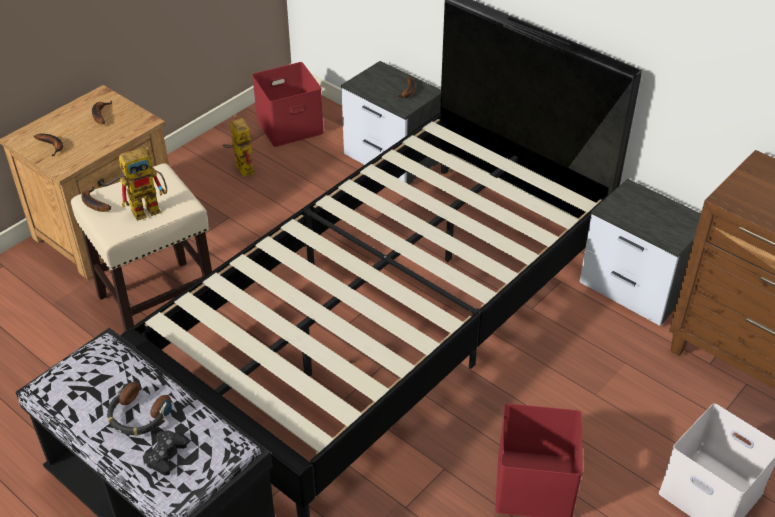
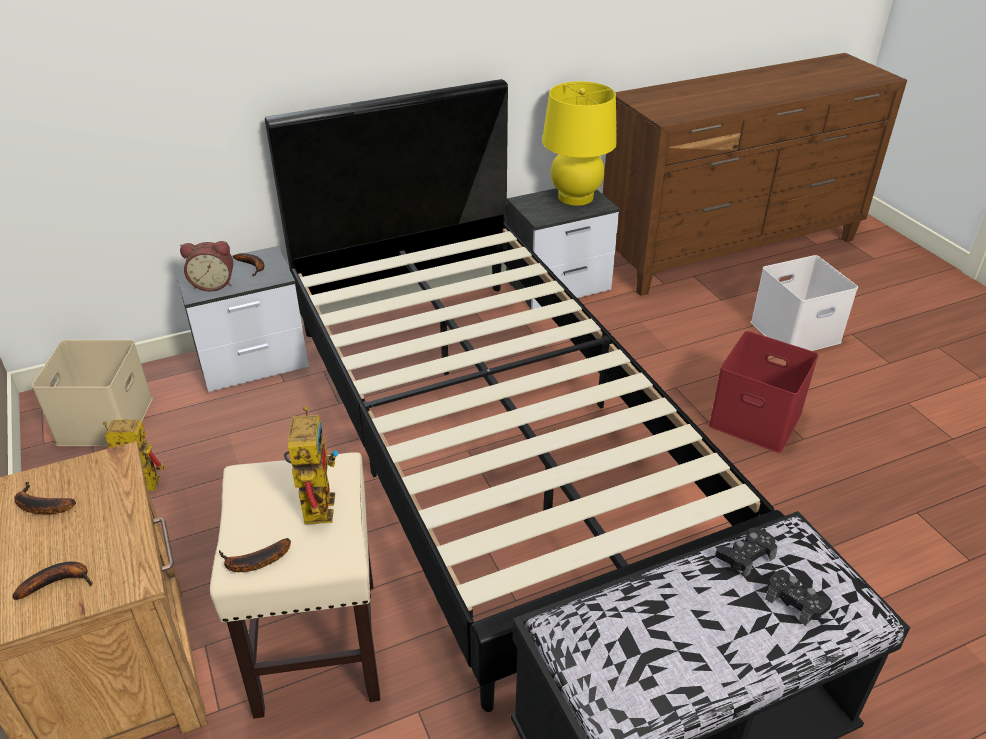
camera: 65 degrees left, 5 degrees down
headphones [107,382,172,436] -> none
red storage box [252,62,324,147] -> beige storage box [31,340,153,446]
none -> alarm clock [180,241,233,292]
none -> yellow table lamp [542,81,617,206]
none -> black game controller [715,528,778,577]

